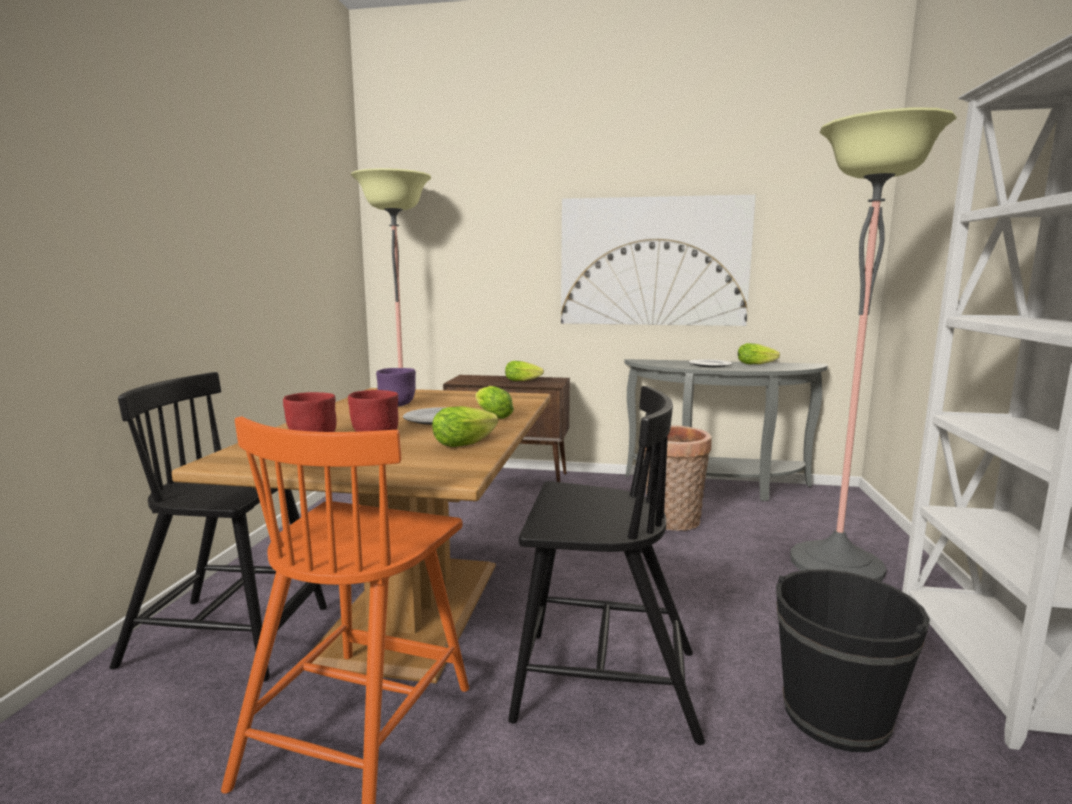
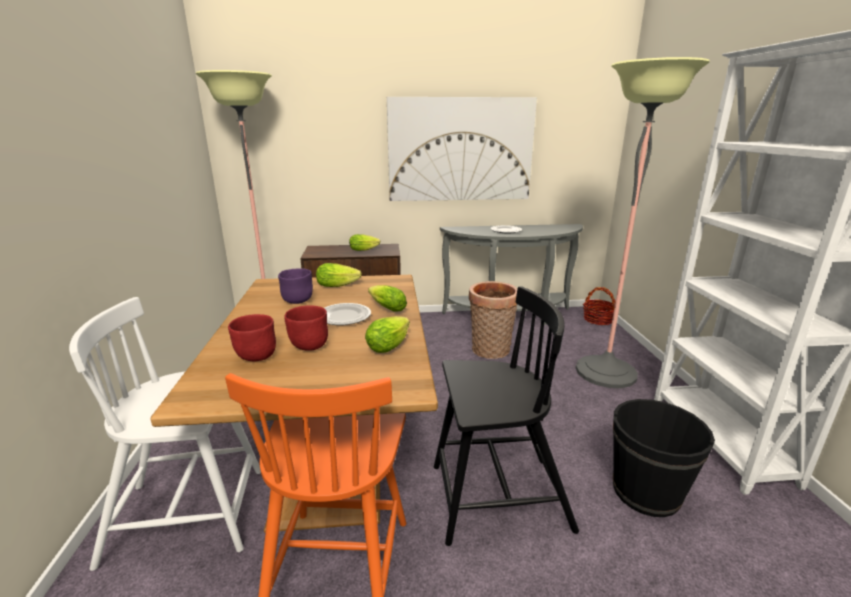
camera: 15 degrees left, 10 degrees up
black chair [110,372,327,681] -> white chair [69,297,261,571]
lettuce [738,343,780,364] -> lettuce moved to [316,263,362,287]
none -> basket [583,287,616,325]

